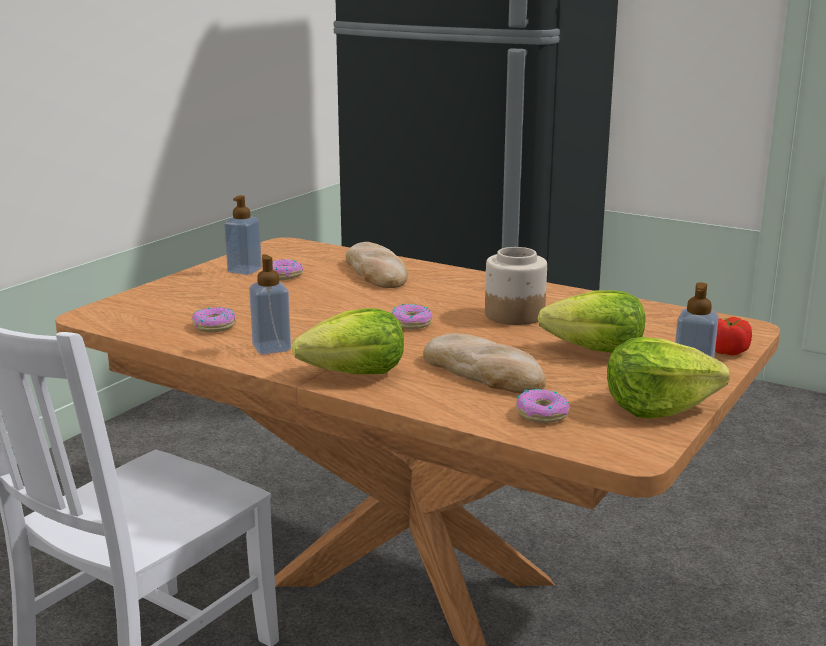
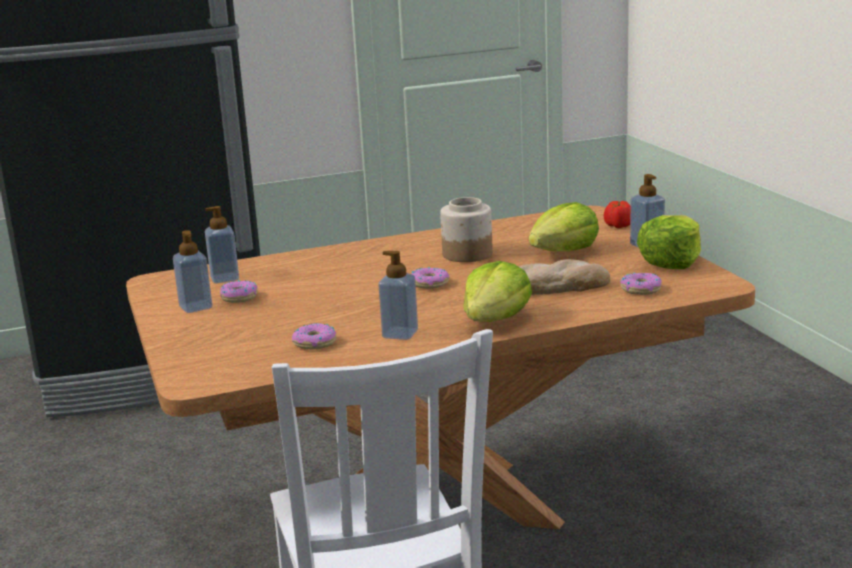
camera: 50 degrees left, 0 degrees up
bread [345,242,408,288] -> none
none -> soap dispenser [205,206,239,283]

